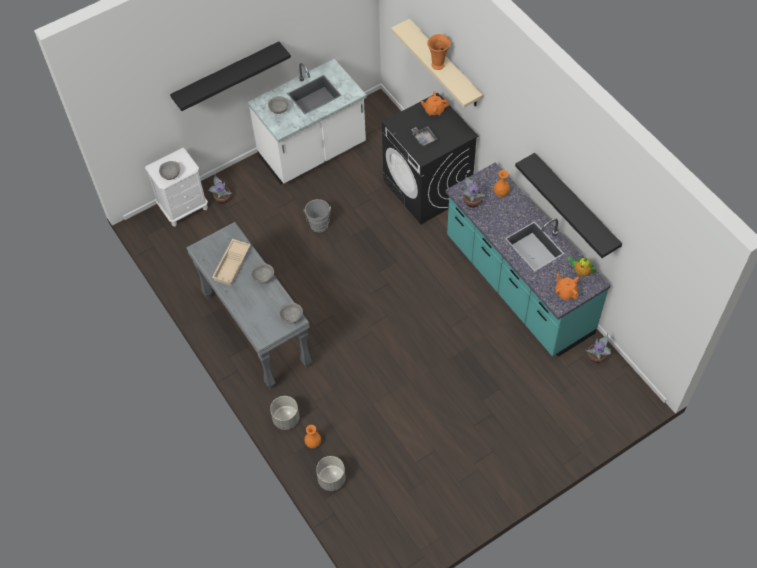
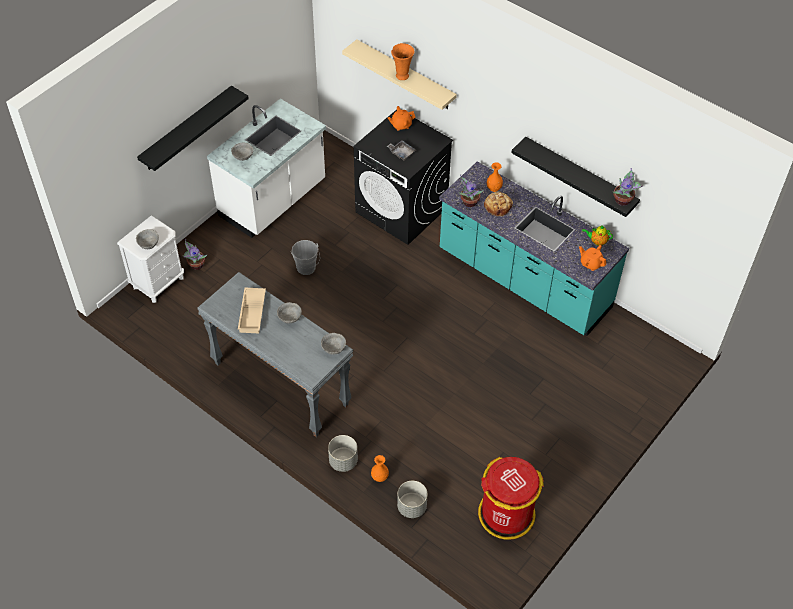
camera: 20 degrees left, 5 degrees down
potted plant [586,333,611,363] -> potted plant moved to [613,168,643,206]
none -> red trash can [478,457,544,540]
none -> bread [484,191,513,216]

